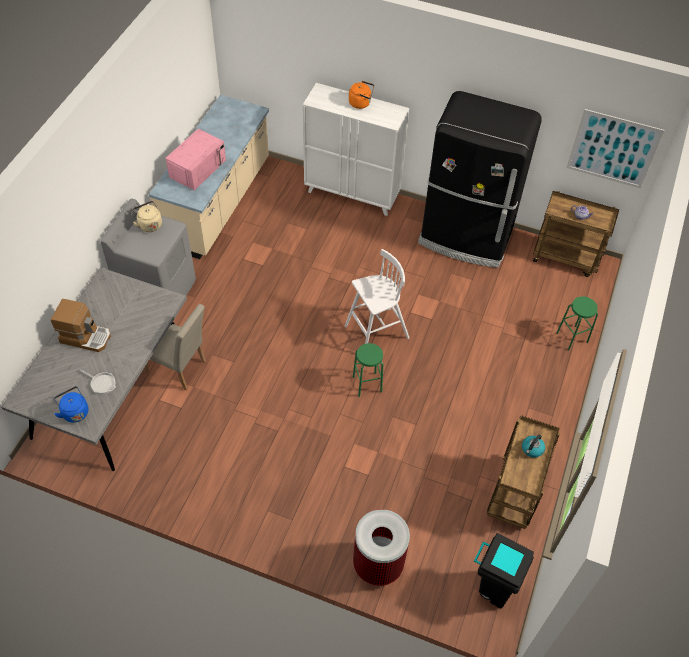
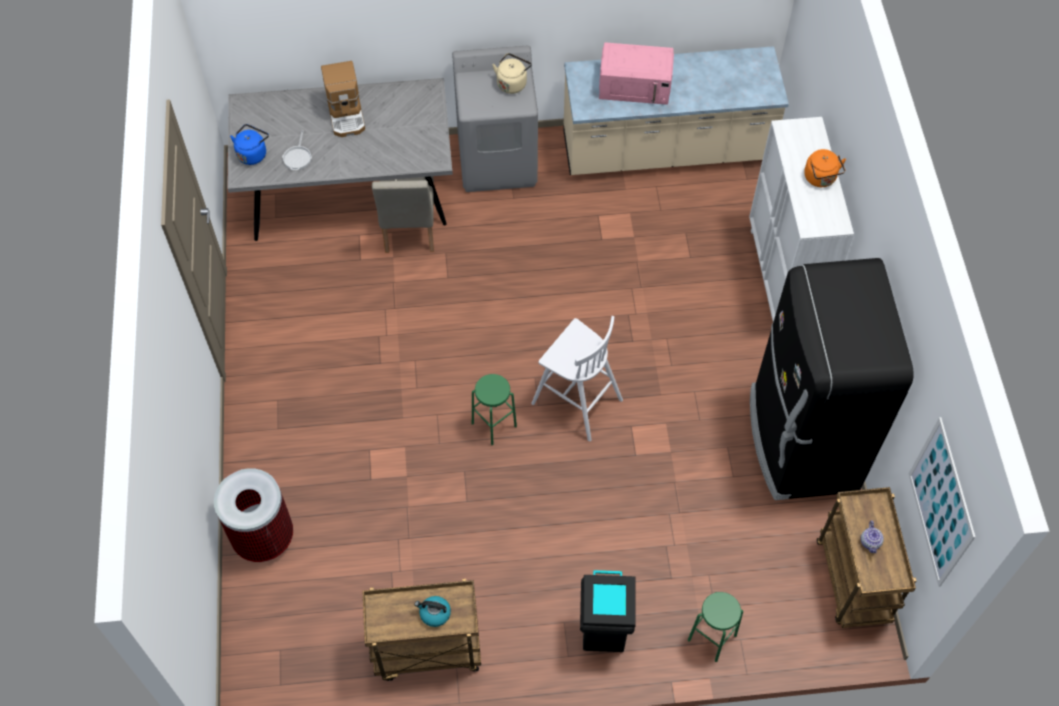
camera: 65 degrees right, 5 degrees up
black trash can [474,533,534,608] -> black trash can moved to [580,570,636,652]

